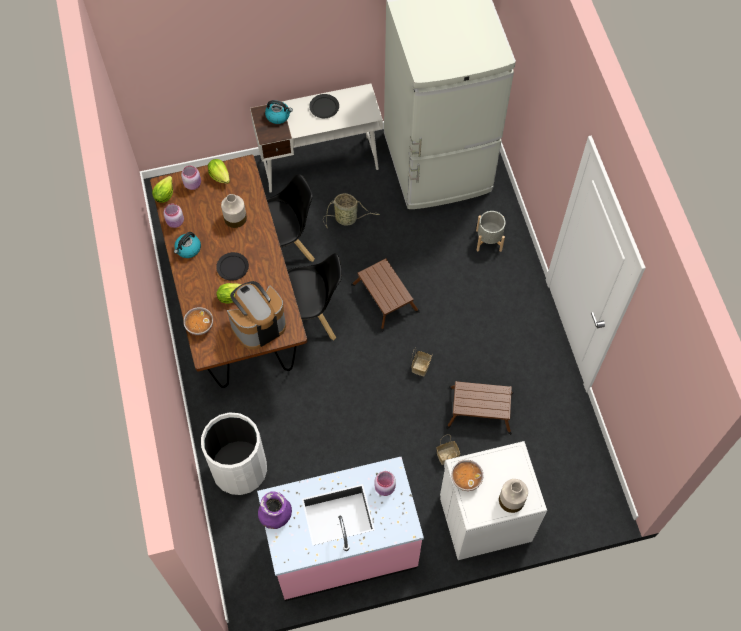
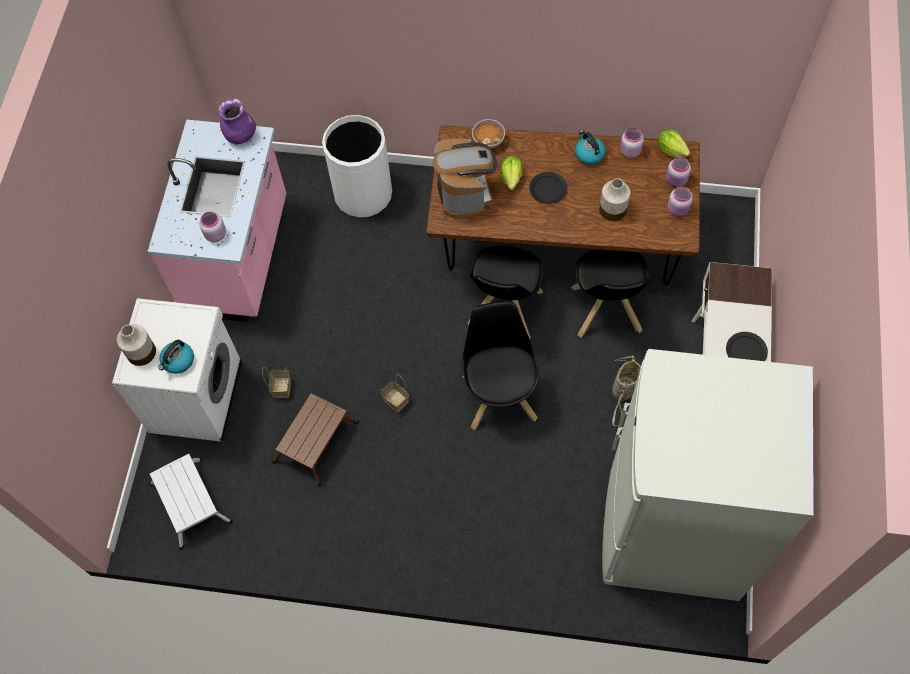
camera: 115 degrees right, 0 degrees up
lettuce [208,159,230,184] -> pink jar [668,186,693,217]
kettle [265,100,293,124] -> kettle moved to [158,340,194,374]
brown step ladder [351,258,420,332] -> black chair [462,301,539,431]
bowl [451,460,484,491] -> none
grey planter [476,211,506,252] -> none
none -> white step ladder [150,454,233,551]

